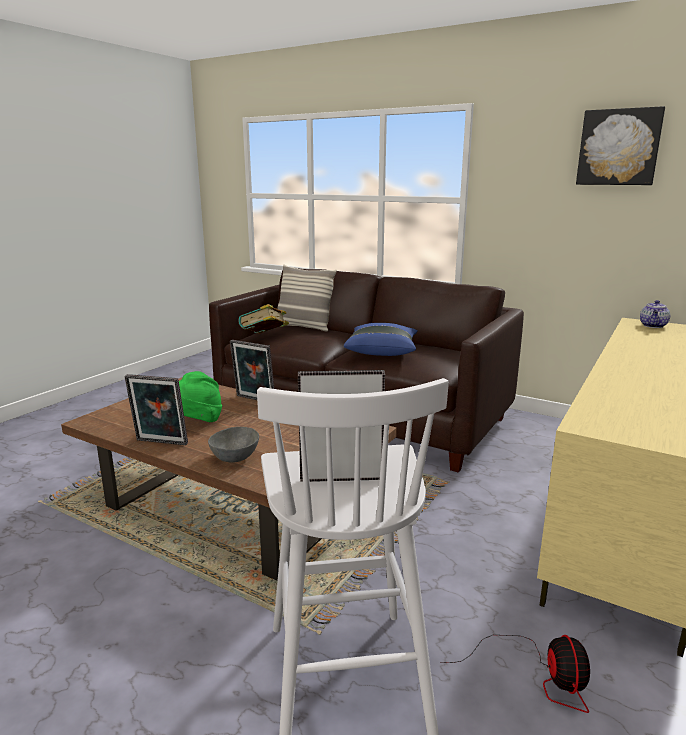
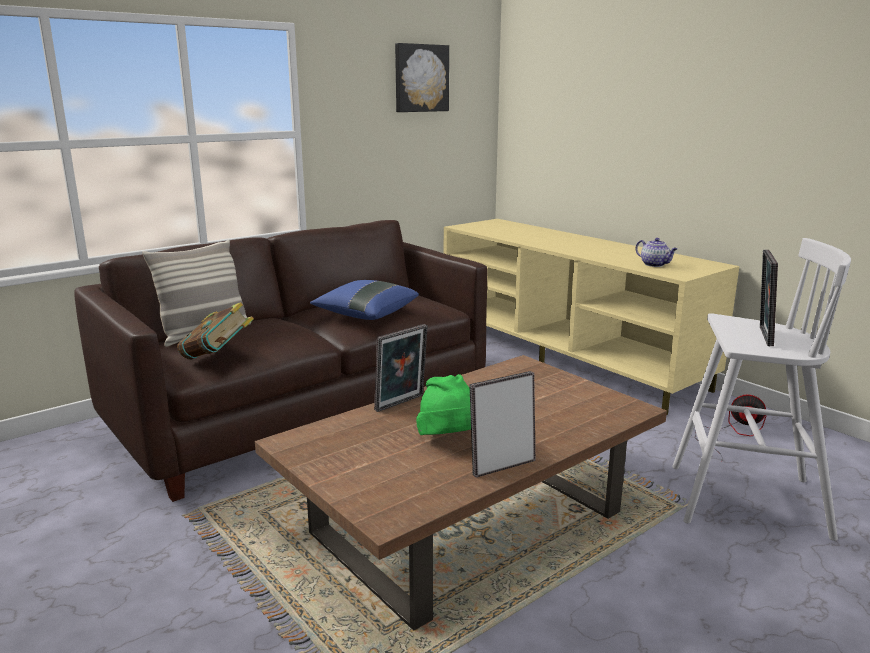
camera: 70 degrees left, 0 degrees up
picture frame [124,374,188,445] -> picture frame turned 150 degrees counterclockwise [469,371,535,477]
grey bowl [208,427,259,462] -> none
teapot [640,300,670,328] -> teapot moved to [636,238,678,267]

